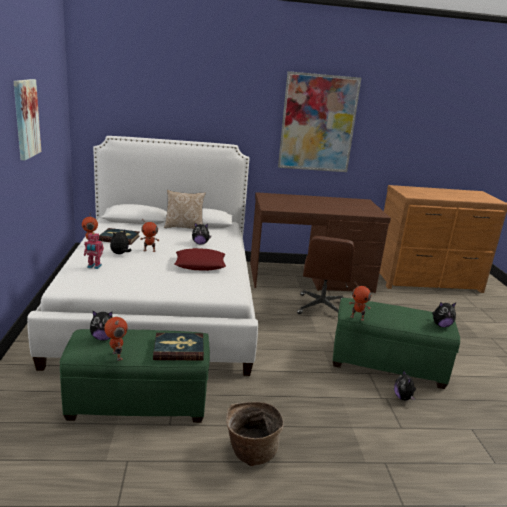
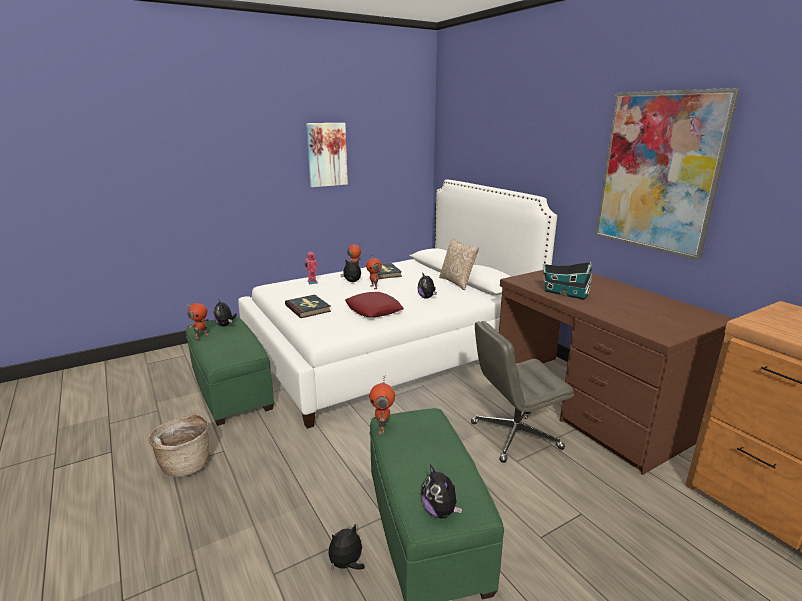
camera: 65 degrees right, 0 degrees up
book [153,333,204,361] -> book moved to [285,295,331,318]
brown office chair [297,236,354,314] -> grey office chair [471,321,574,463]
none -> toy house [543,262,592,300]

